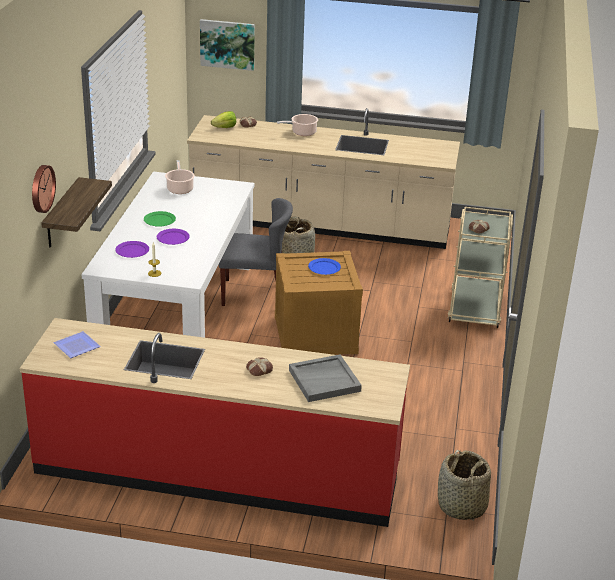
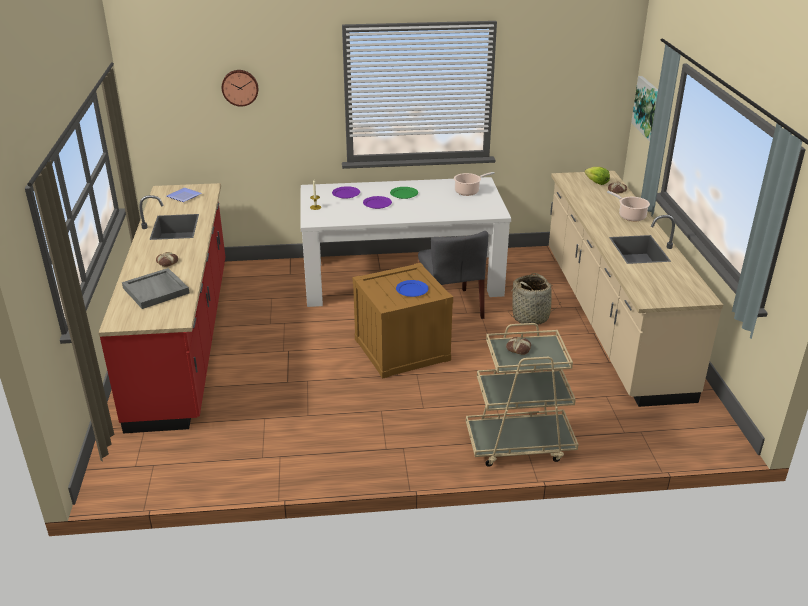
camera: 75 degrees right, 0 degrees up
shelf [41,177,112,247] -> none
basket [438,450,491,521] -> none

